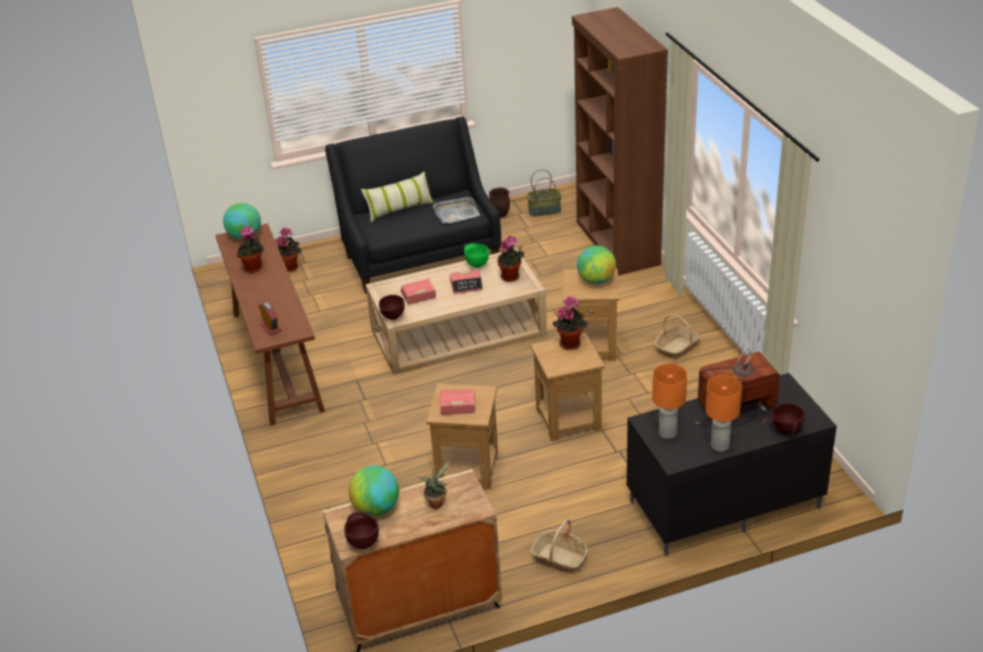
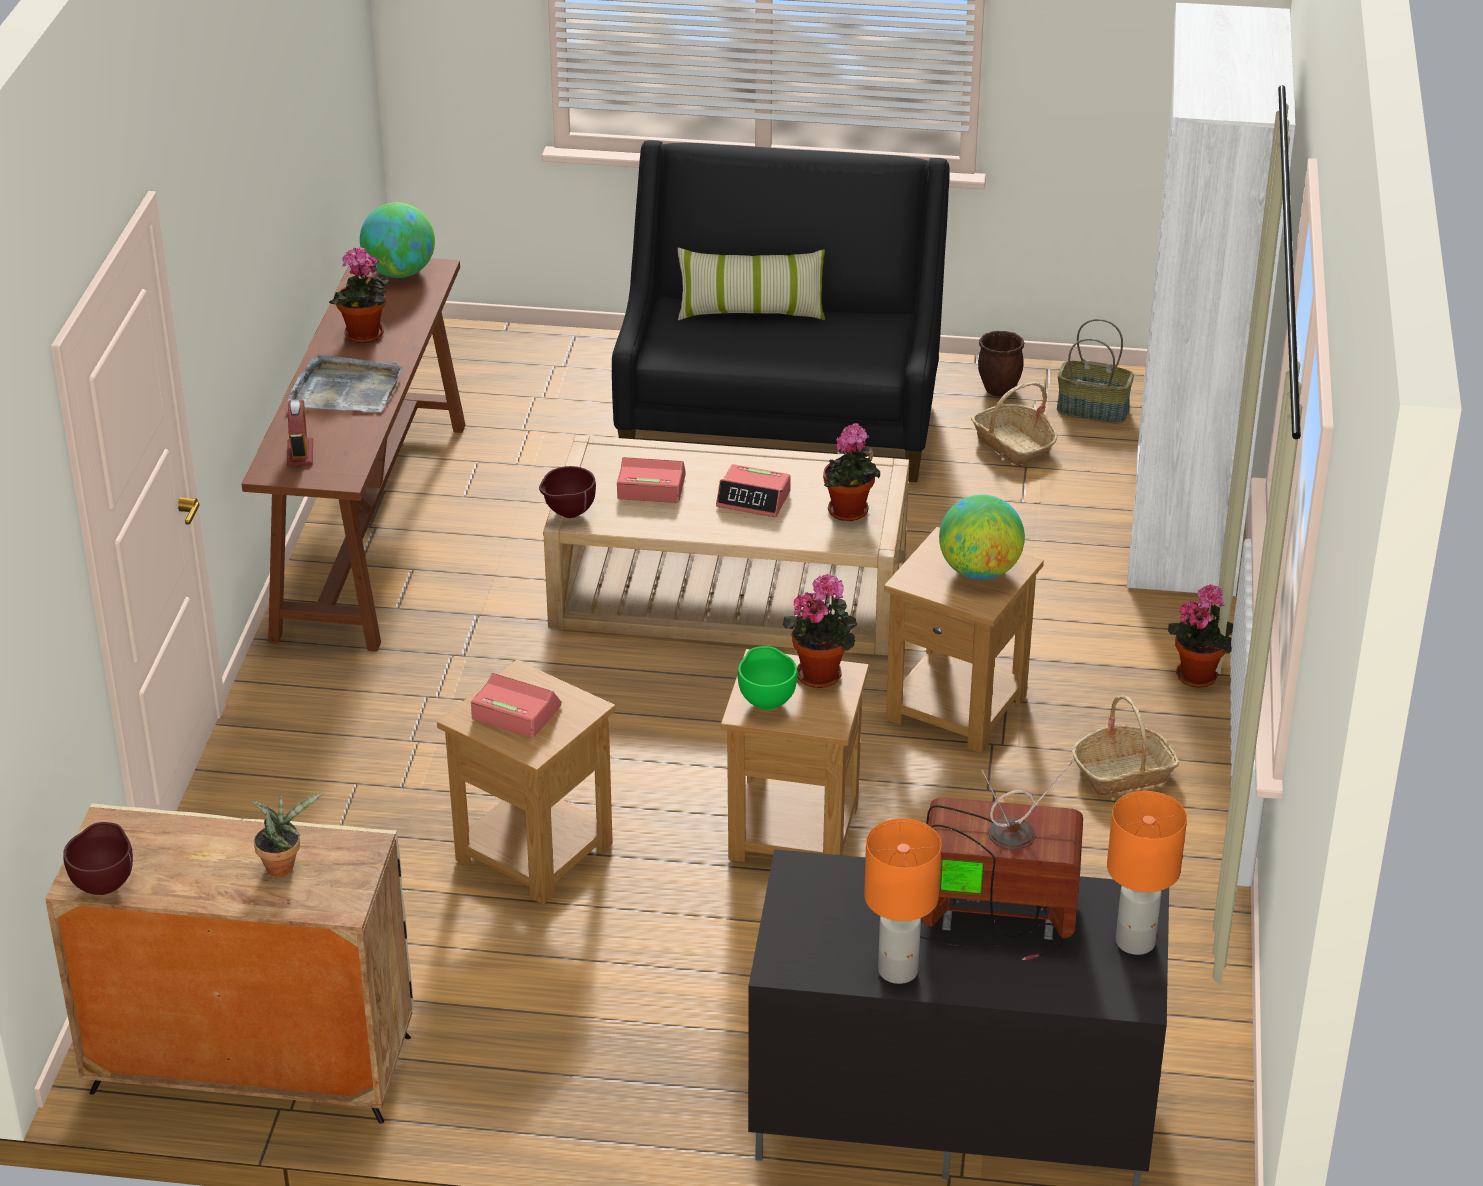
camera: 25 degrees right, 0 degrees up
potted plant [275,228,302,272] -> potted plant moved to [1168,585,1233,688]
globe [349,465,399,516] -> none
grey tray [433,197,480,224] -> grey tray moved to [288,354,402,412]
green bowl [464,243,489,268] -> green bowl moved to [738,646,798,710]
basket [531,519,588,573] -> basket moved to [971,382,1057,465]
brown bookcase [572,7,668,276] -> white bookcase [1127,3,1295,596]
orange table lamp [652,363,687,439] -> orange table lamp moved to [1107,791,1187,955]
brown bowl [770,403,805,434] -> none

